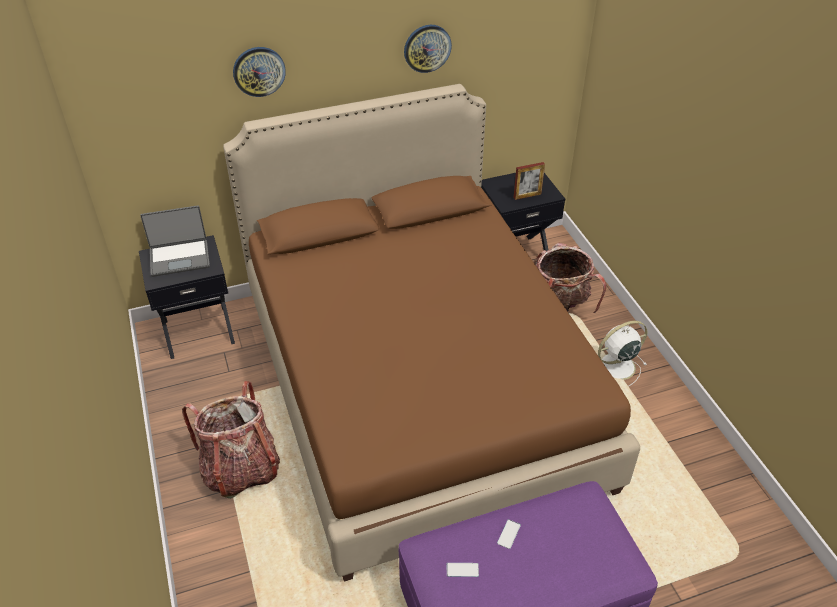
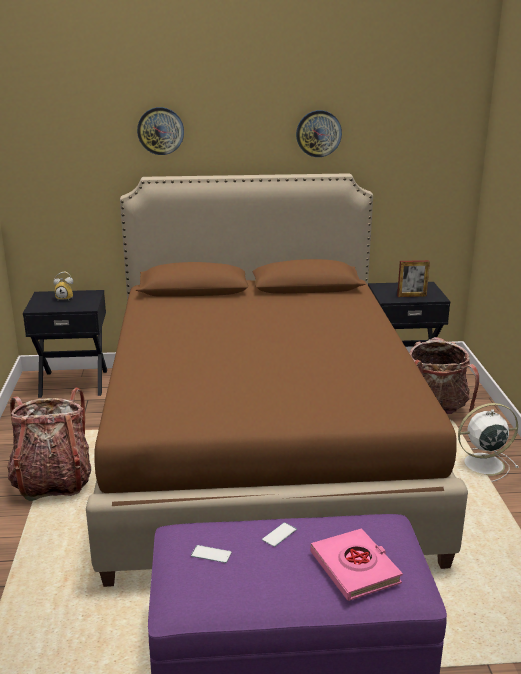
camera: 15 degrees right, 20 degrees down
laptop [140,205,210,277] -> alarm clock [53,272,73,300]
none -> pink book [310,528,403,601]

